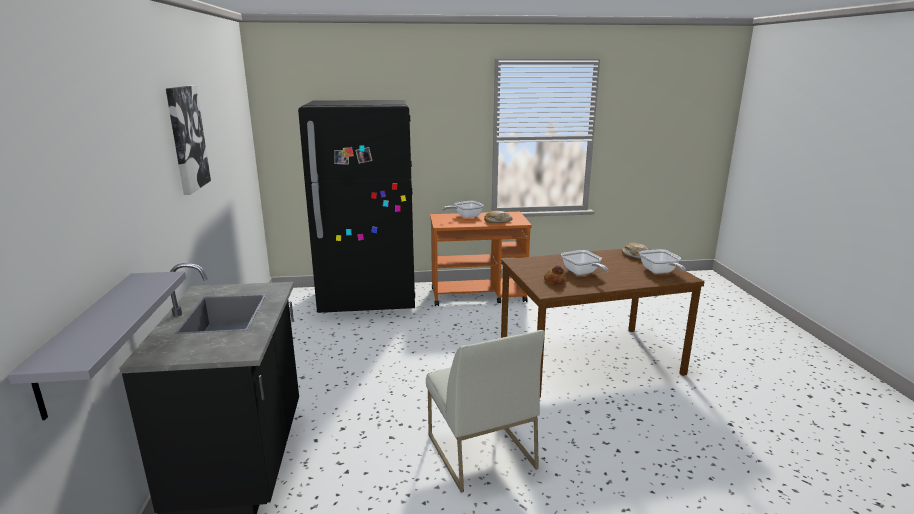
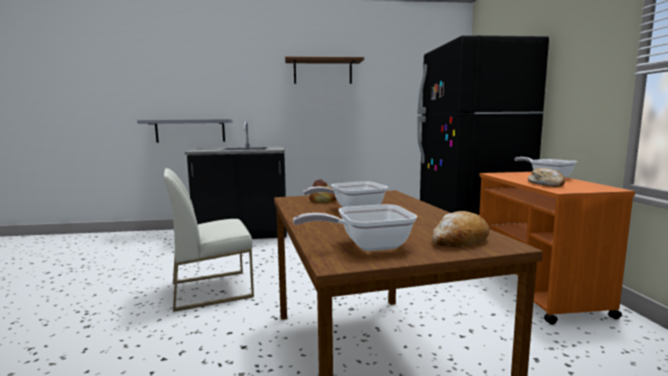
camera: 90 degrees right, 10 degrees down
picture [166,85,211,195] -> brown shelf [285,57,364,84]

